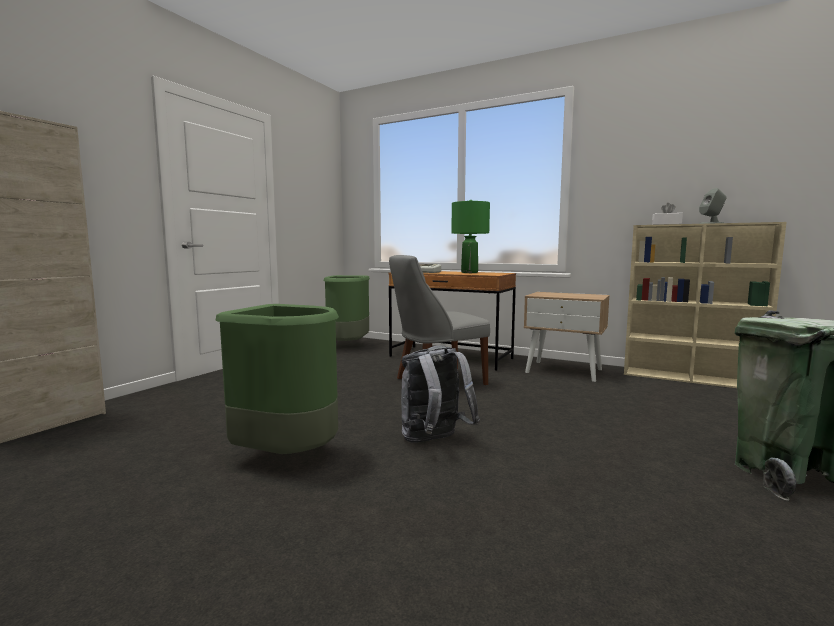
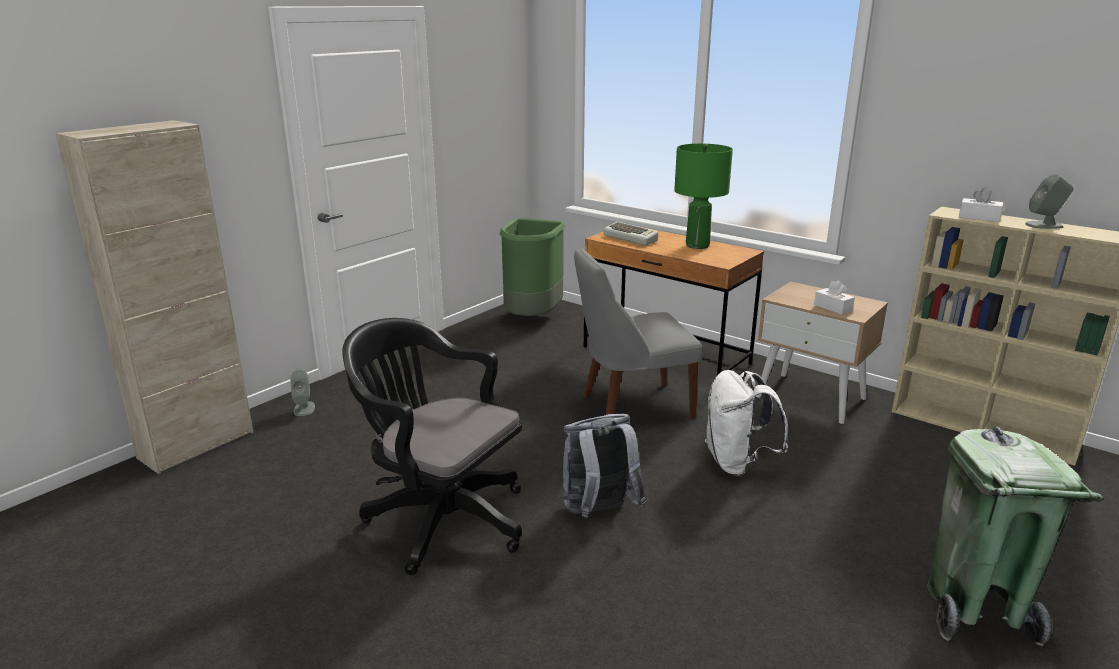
camera: 10 degrees right, 15 degrees up
green trash can [215,304,339,454] -> black office chair [342,318,522,575]
none -> grey speaker [290,369,315,416]
none -> white backpack [705,370,788,477]
none -> white tissue box [814,280,855,315]

